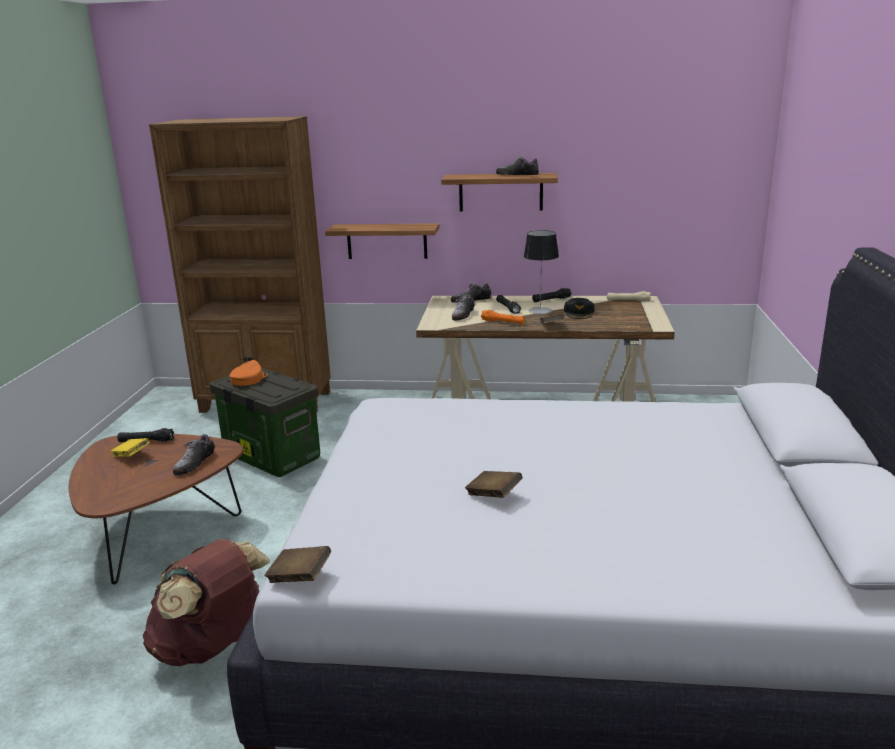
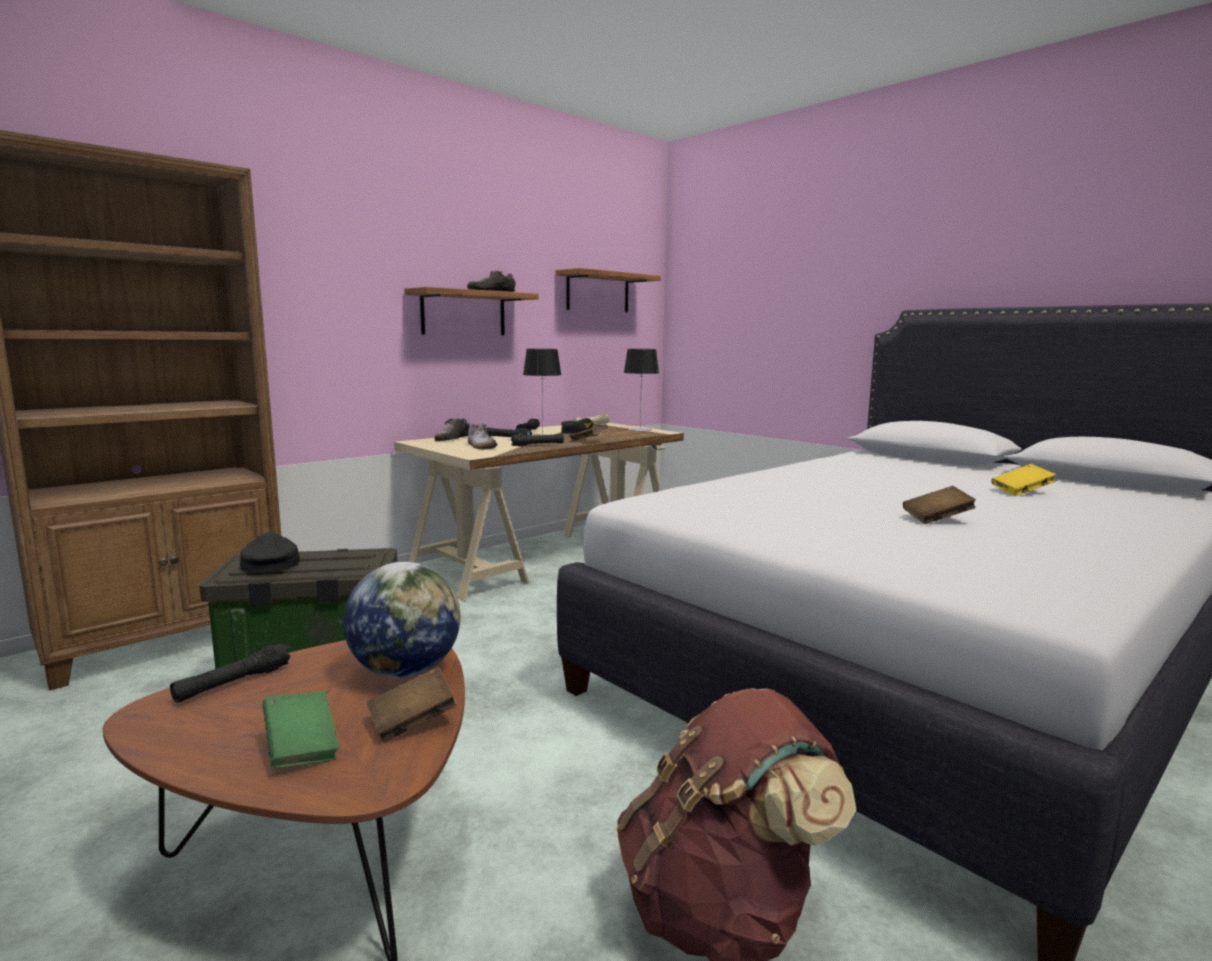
camera: 50 degrees left, 10 degrees down
yellow book [110,438,150,457] -> yellow book moved to [991,464,1056,496]
shoe [173,434,215,476] -> globe [343,562,461,678]
orange cap [229,360,268,386] -> black cap [239,532,300,573]
brown book [265,546,331,583] -> brown book moved to [366,667,457,743]
shelf [325,223,439,259] -> shelf moved to [556,268,661,312]
orange flashlight [481,310,525,325] -> black flashlight [511,434,564,447]
none -> green book [262,691,339,768]
none -> table lamp [624,349,659,431]

